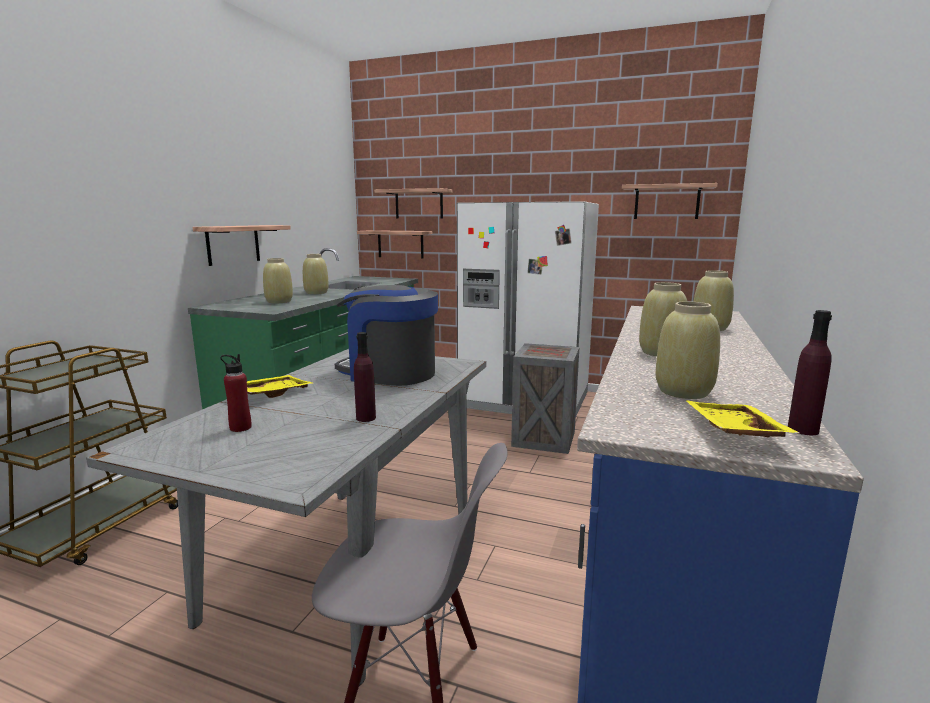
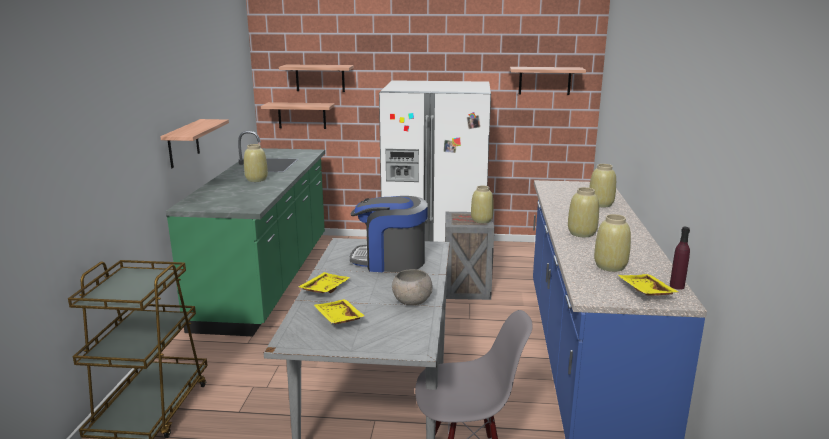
camera: 15 degrees left, 5 degrees up
red bottle [220,354,252,432] -> yellow tray [314,299,365,324]
beige vase [263,258,293,303] -> beige vase moved to [471,185,494,223]
purple bottle [354,332,376,422] -> grey bowl [392,269,433,306]

